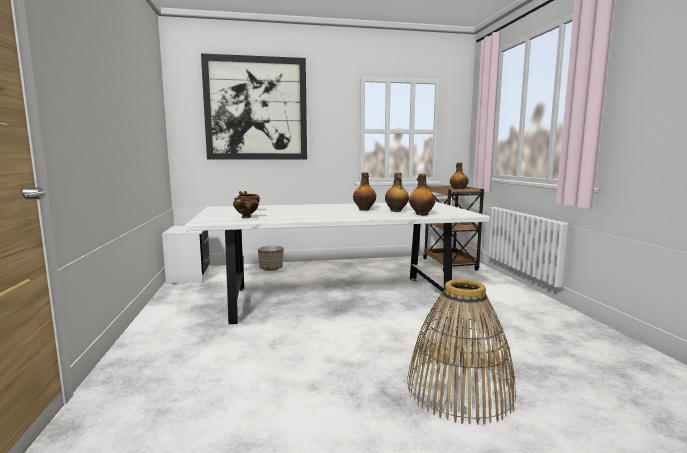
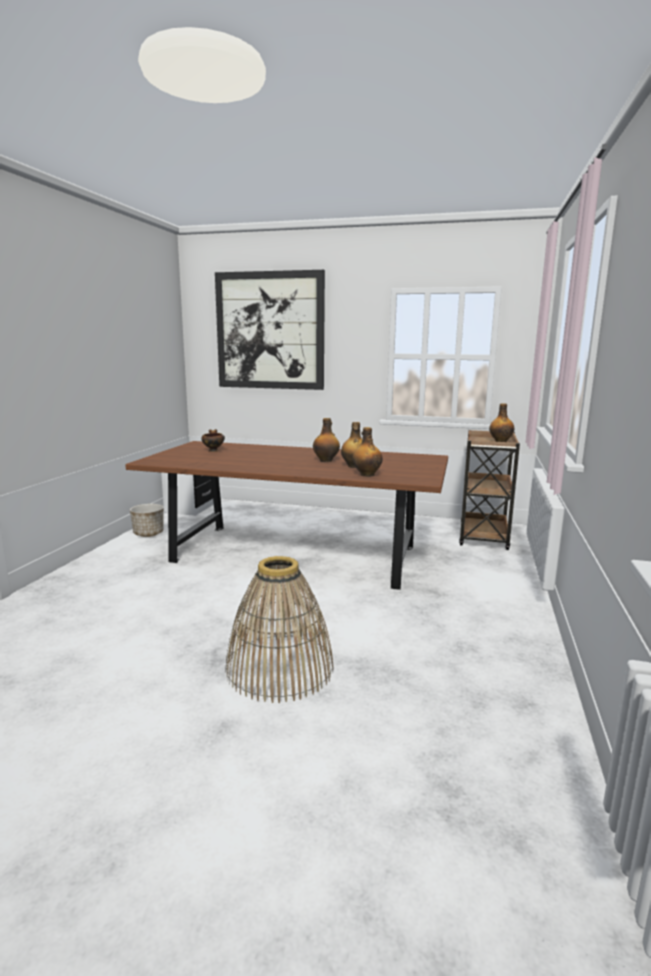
camera: 25 degrees right, 5 degrees up
white dining table [185,202,490,324] -> brown dining table [125,441,448,590]
bowl [233,198,259,218] -> none
planter [258,245,283,271] -> planter moved to [130,504,164,537]

